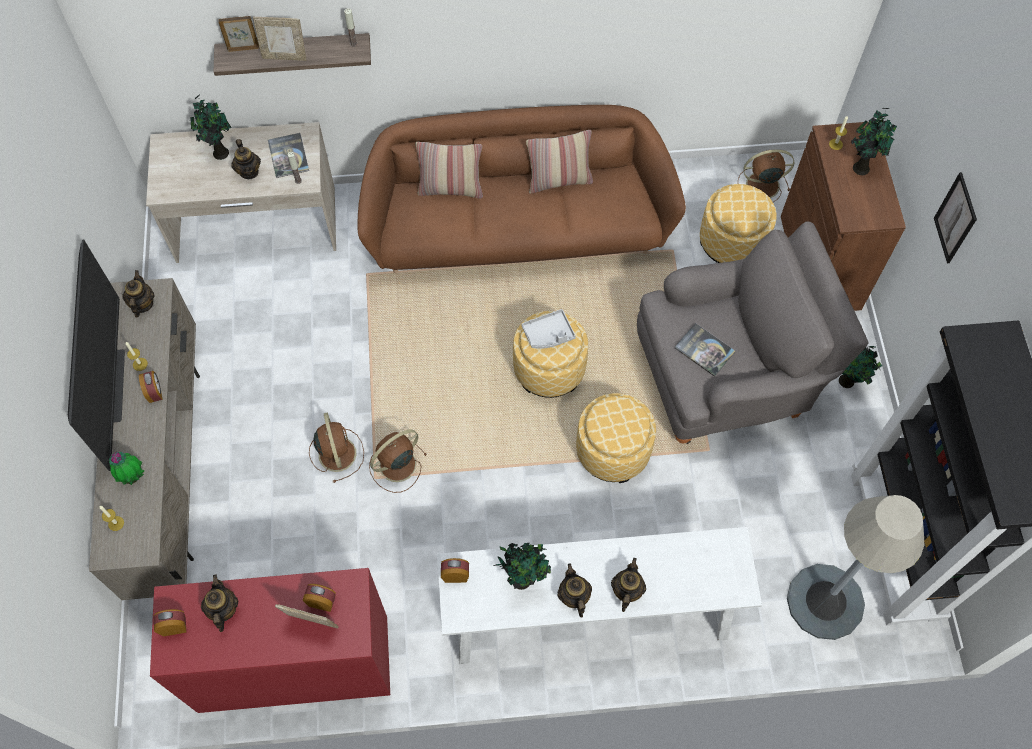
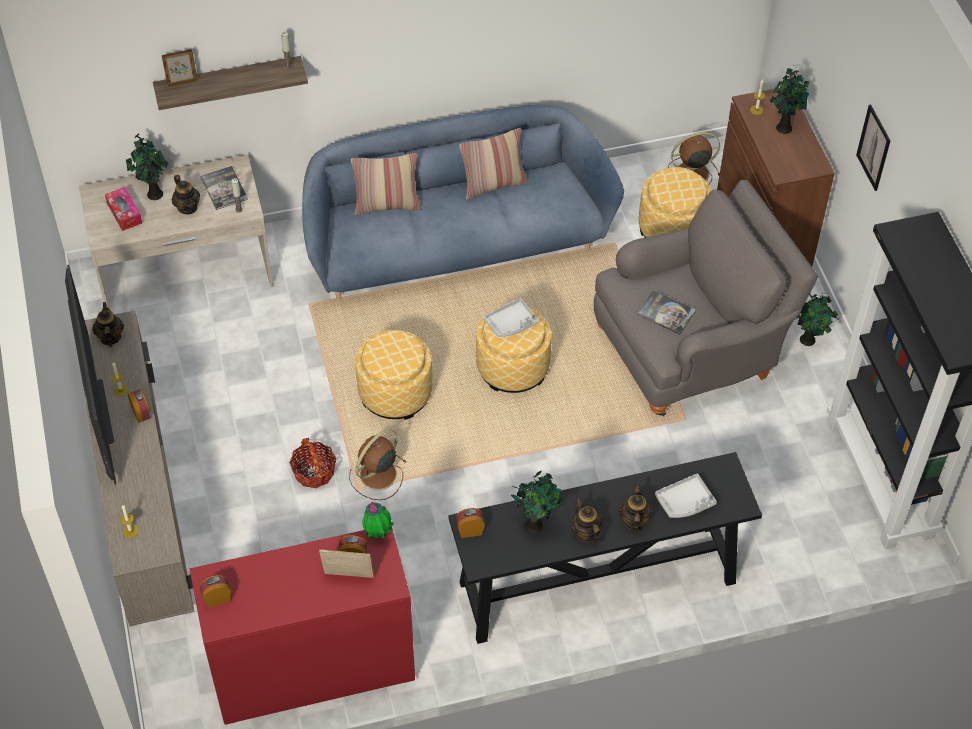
camera: 10 degrees left, 10 degrees down
potted plant [109,452,145,485] -> potted plant moved to [363,502,394,540]
teapot [201,574,239,632] -> none
picture frame [253,17,307,61] -> none
brown fan [309,413,364,483] -> basket [290,438,336,488]
brown sofa [358,105,686,273] -> blue sofa [302,104,624,300]
white console table [437,527,762,664] -> black console table [448,452,762,644]
ottoman [576,393,656,483] -> ottoman moved to [356,330,433,420]
grey floor lamp [787,495,924,640] -> none
none -> tissue box [105,187,142,231]
none -> grey tray [655,474,717,518]

